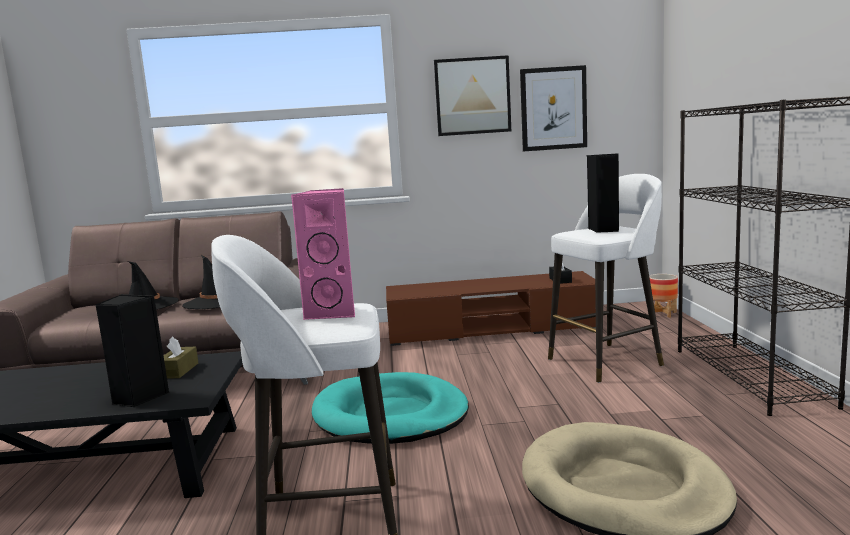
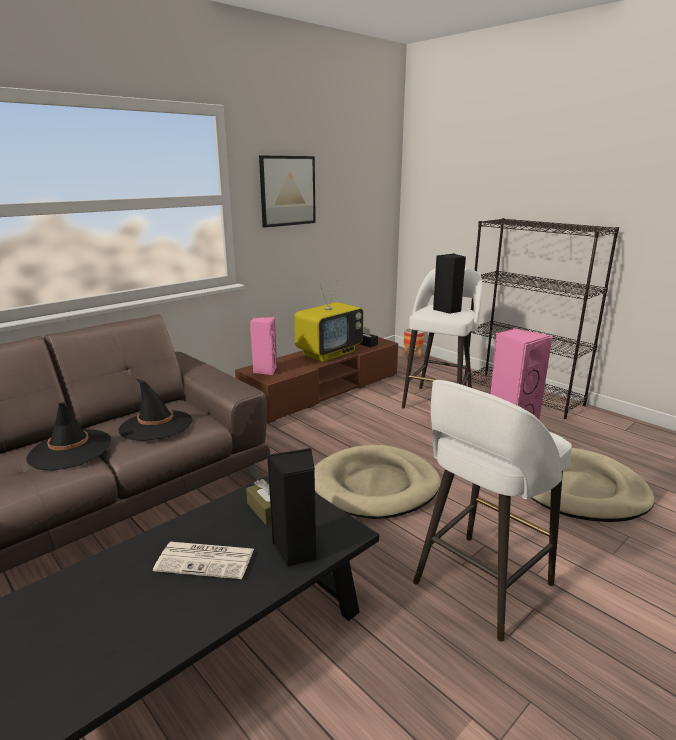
camera: 40 degrees left, 10 degrees up
turquoise dog bed [312,372,469,444] -> beige dog bed [314,445,441,519]
picture [520,65,587,151] -> none
none -> newspaper [153,542,254,579]
none -> pink speaker [250,317,277,375]
none -> television [294,280,363,362]

